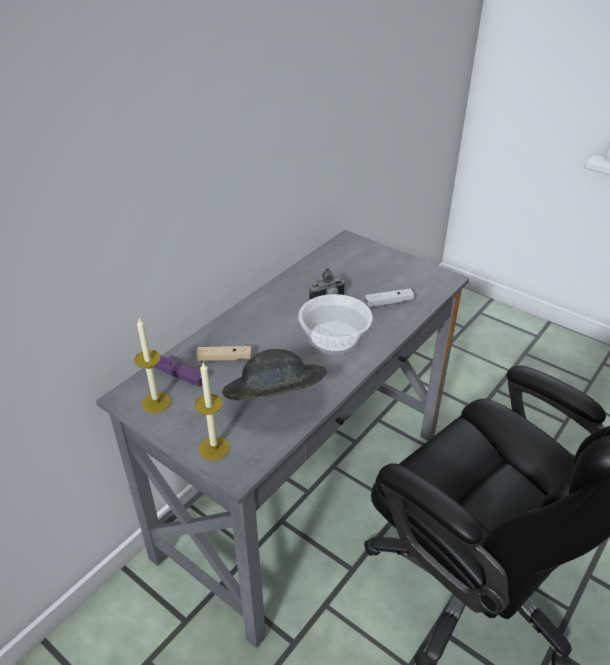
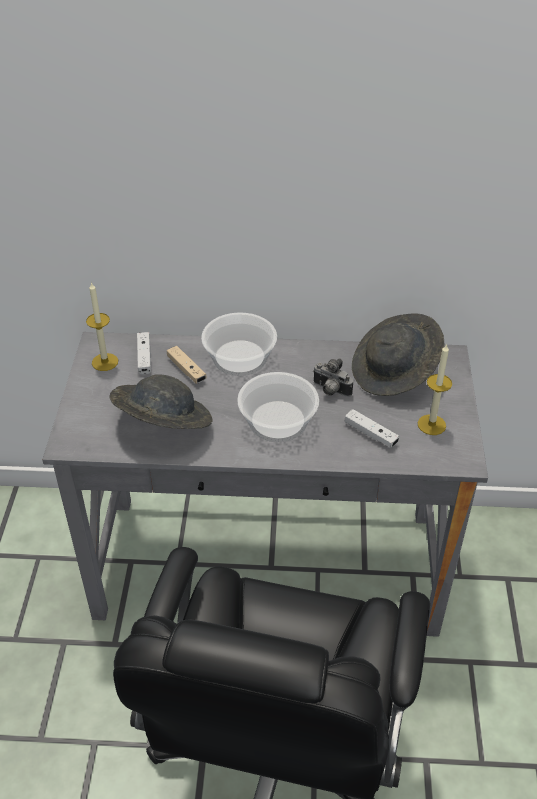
camera: 55 degrees right, 5 degrees up
purple game controller [154,356,202,387] -> white game controller [137,332,151,375]
candle [195,363,230,461] -> candle moved to [418,343,452,435]
none -> bowl [201,312,277,376]
none -> grey hat [352,313,444,396]

